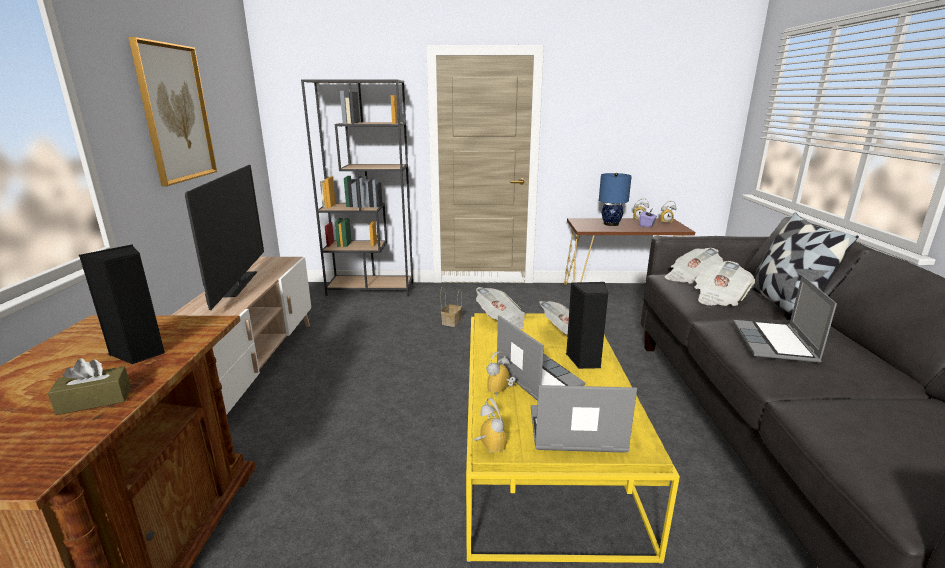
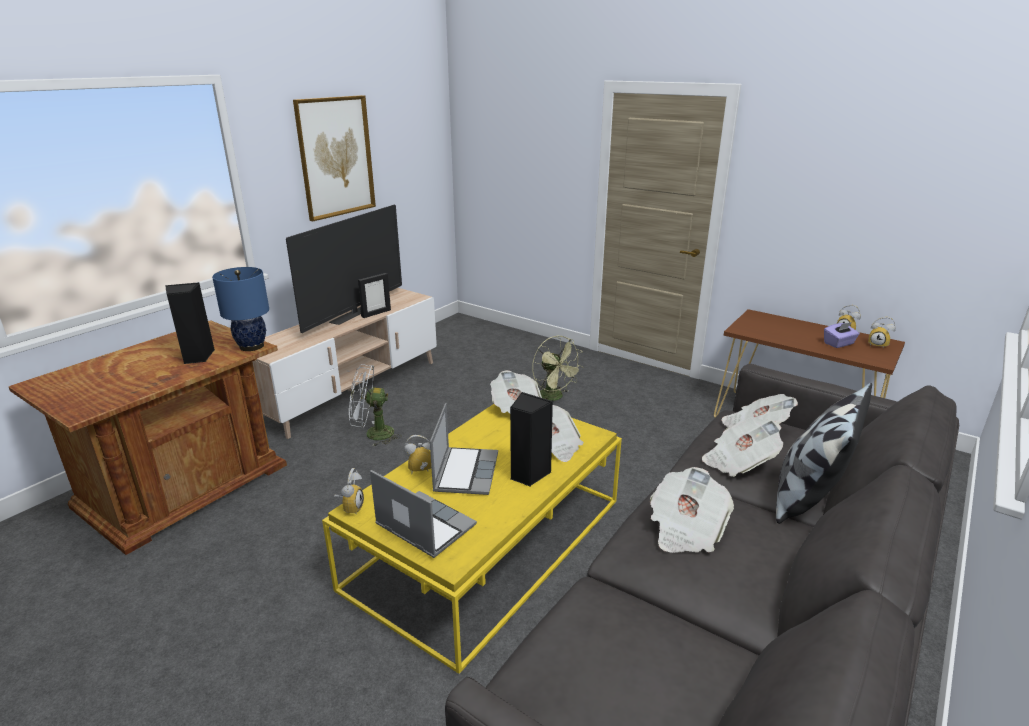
camera: 35 degrees right, 5 degrees up
brown tissue box [48,358,131,415] -> none
bookcase [301,79,413,296] -> none
basket [440,287,462,327] -> green fan [532,336,583,401]
blue table lamp [599,173,632,226] -> blue table lamp moved to [212,267,269,351]
laptop [733,275,837,363] -> newspaper [650,467,734,553]
none -> white fan [349,364,402,446]
none -> picture frame [358,273,391,318]

